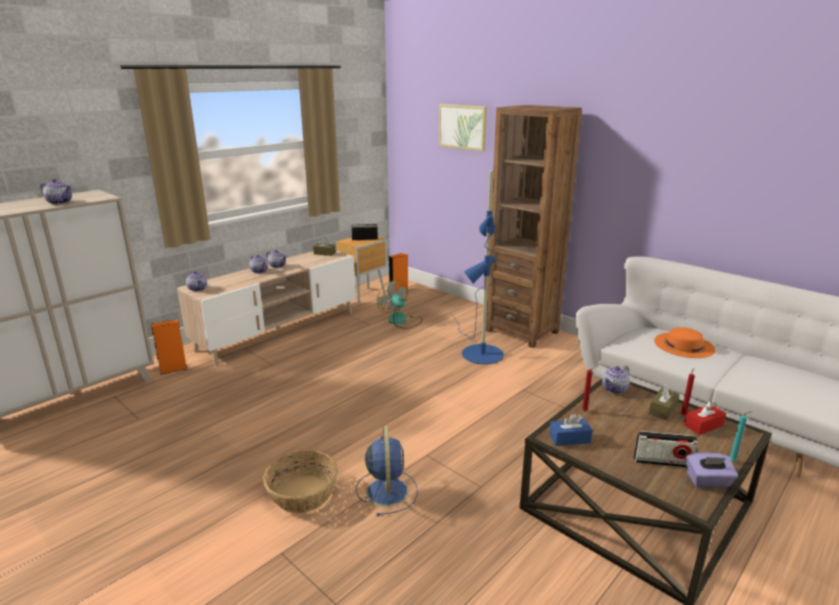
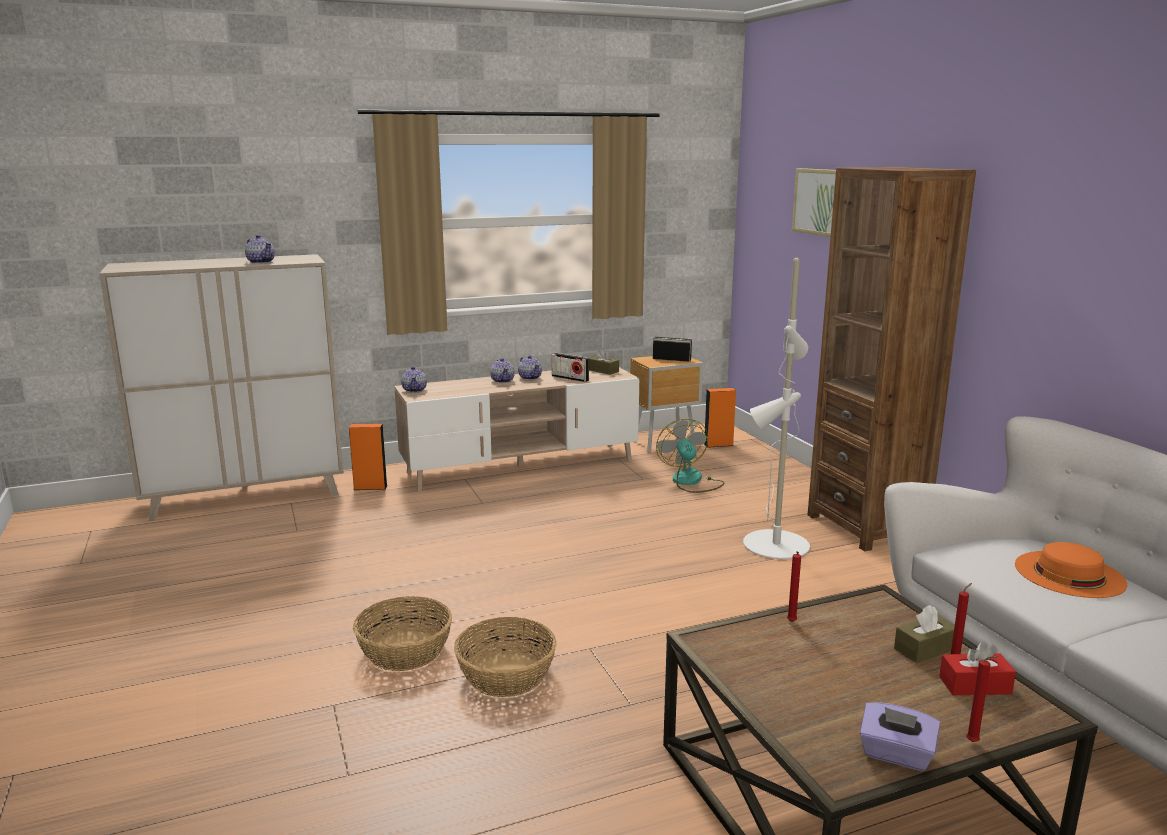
camera: 25 degrees right, 5 degrees down
blue fan [356,426,418,516] -> basket [454,617,557,697]
blue floor lamp [451,170,504,364] -> white floor lamp [743,258,810,559]
blue tissue box [549,413,592,446] -> none
teapot [602,366,630,394] -> none
radio [634,431,698,467] -> radio moved to [552,353,589,382]
turquoise candle [729,411,752,461] -> red candle [966,656,999,742]

